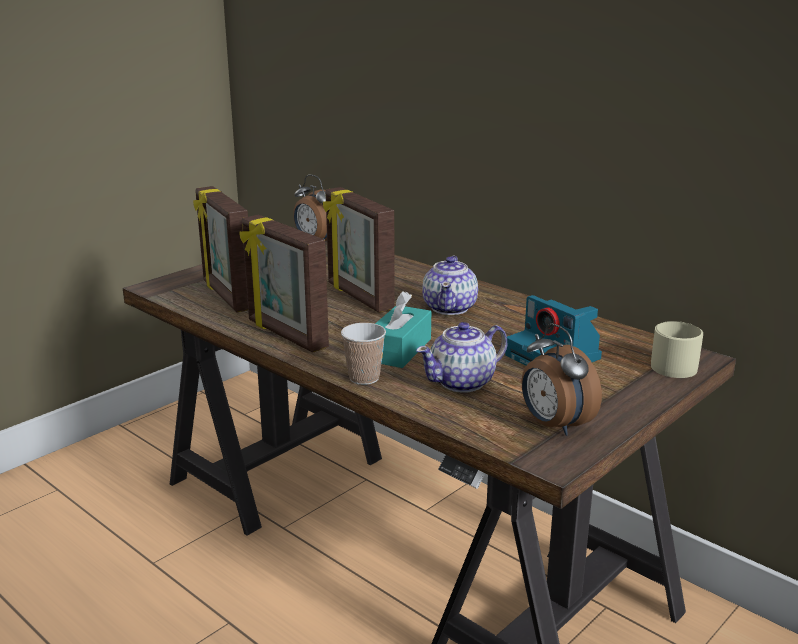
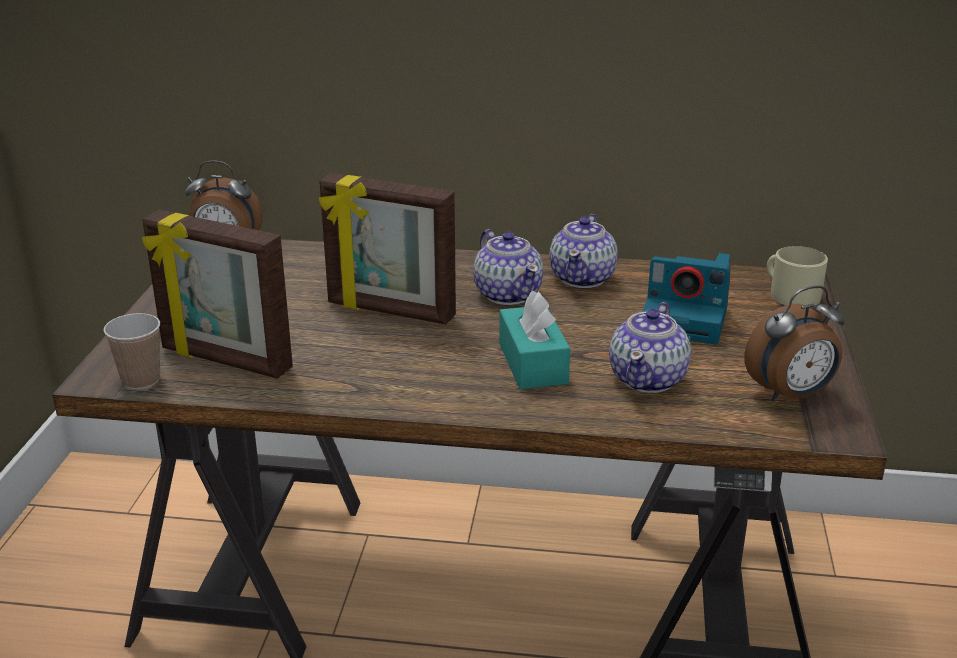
camera: 35 degrees left, 5 degrees up
picture frame [239,215,329,353] -> none
cup [341,323,386,385] -> cup moved to [104,313,160,389]
alarm clock [522,323,602,436] -> alarm clock turned 45 degrees counterclockwise [744,286,845,402]
none -> teapot [549,214,618,288]

